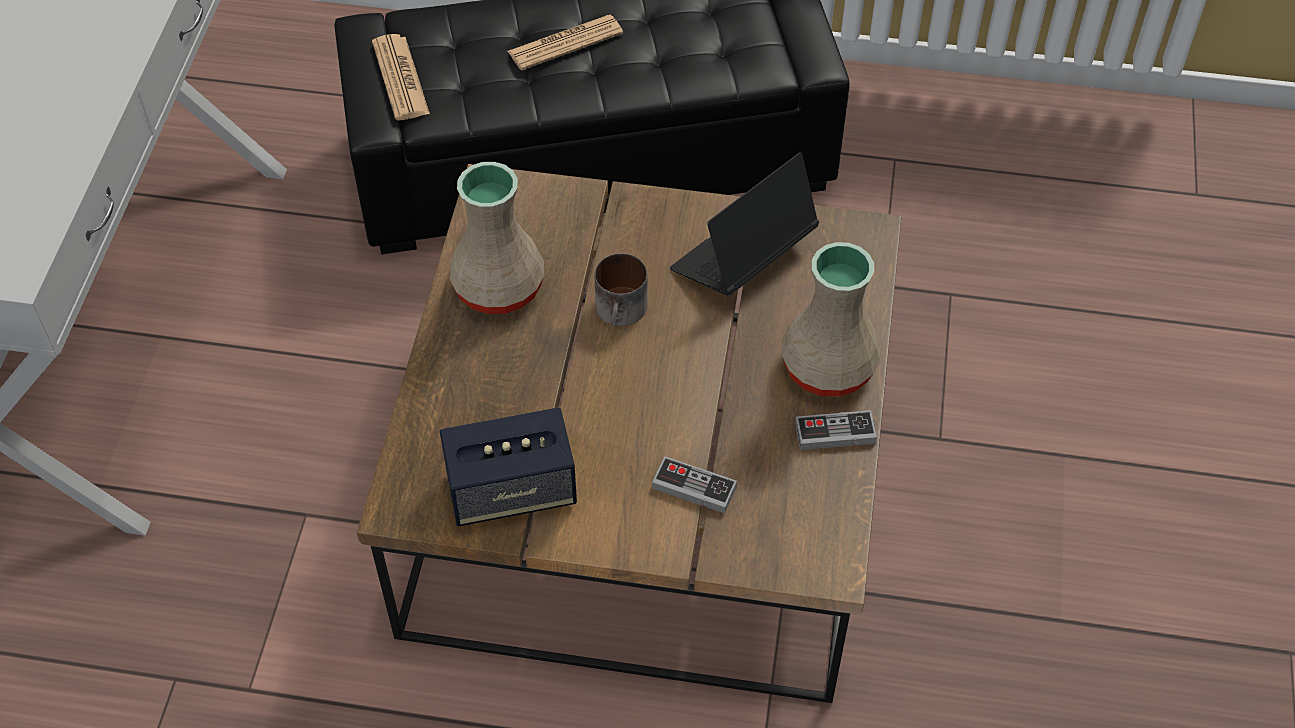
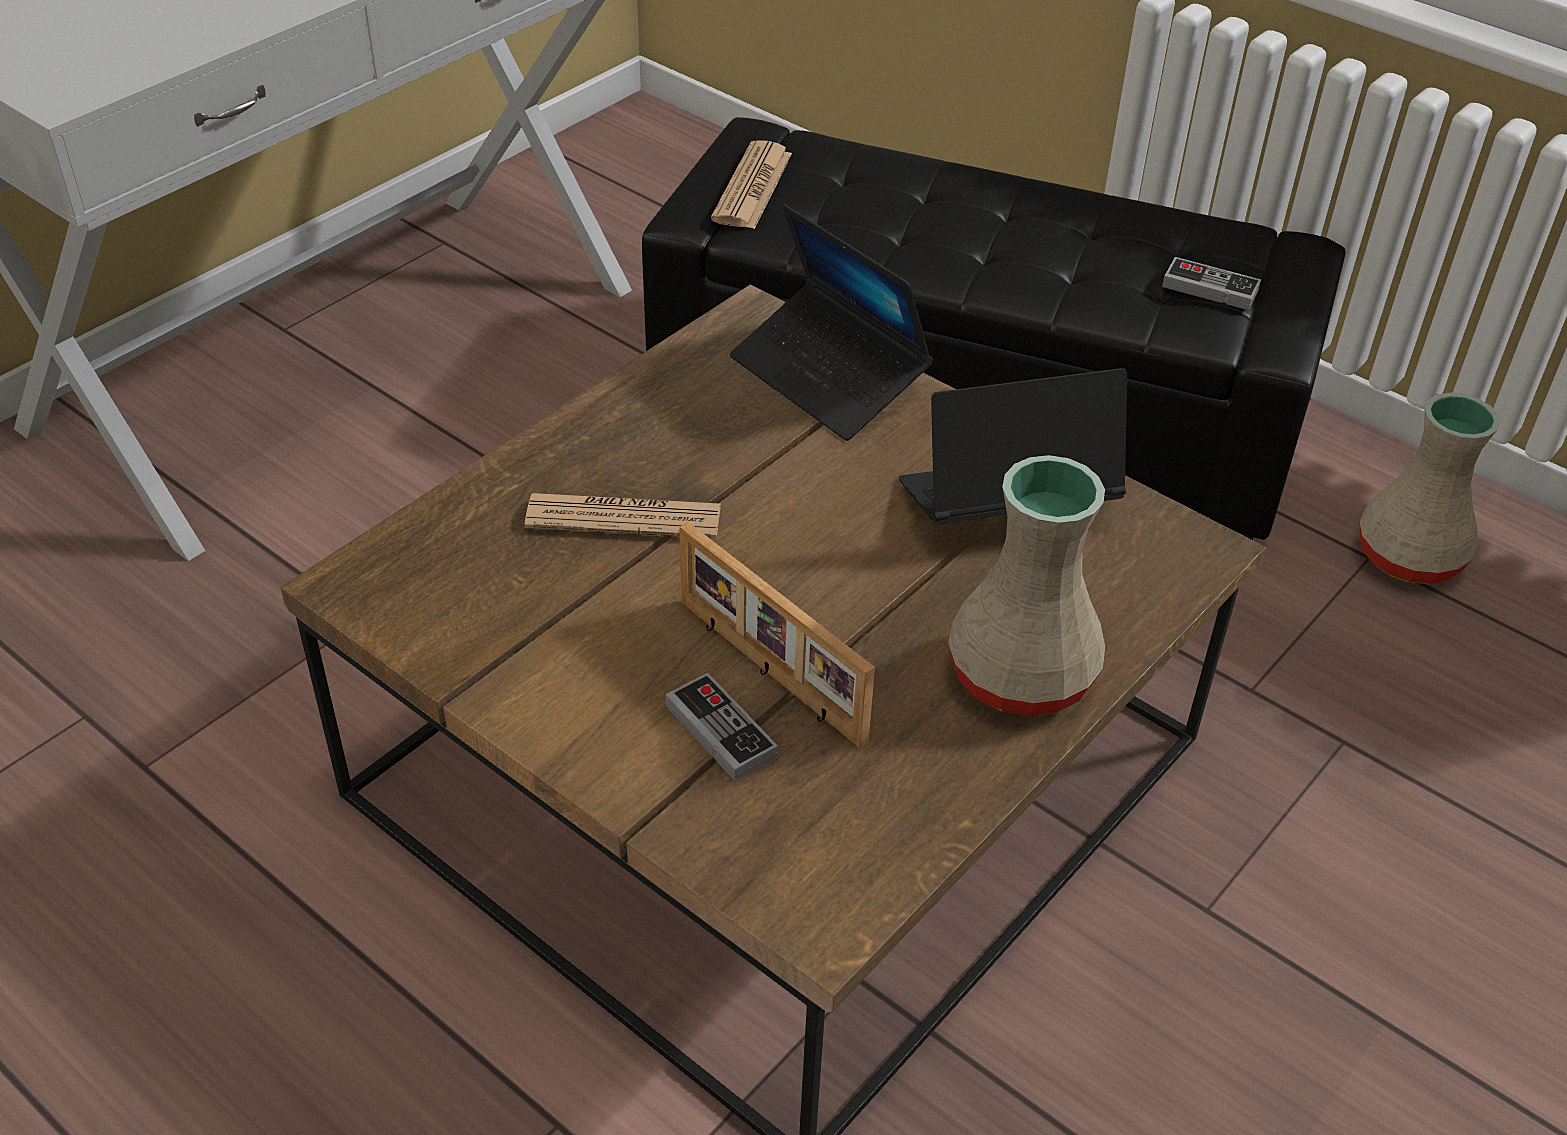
camera: 30 degrees right, 10 degrees down
speaker [440,407,577,527] -> none
beige vase [449,162,544,314] -> beige vase moved to [1359,392,1500,584]
newspaper [508,15,623,70] -> newspaper moved to [525,493,721,539]
mug [594,253,647,327] -> none
game controller [795,410,877,450] -> game controller moved to [1162,257,1261,310]
none -> picture frame [679,522,875,748]
none -> laptop [730,204,933,441]

